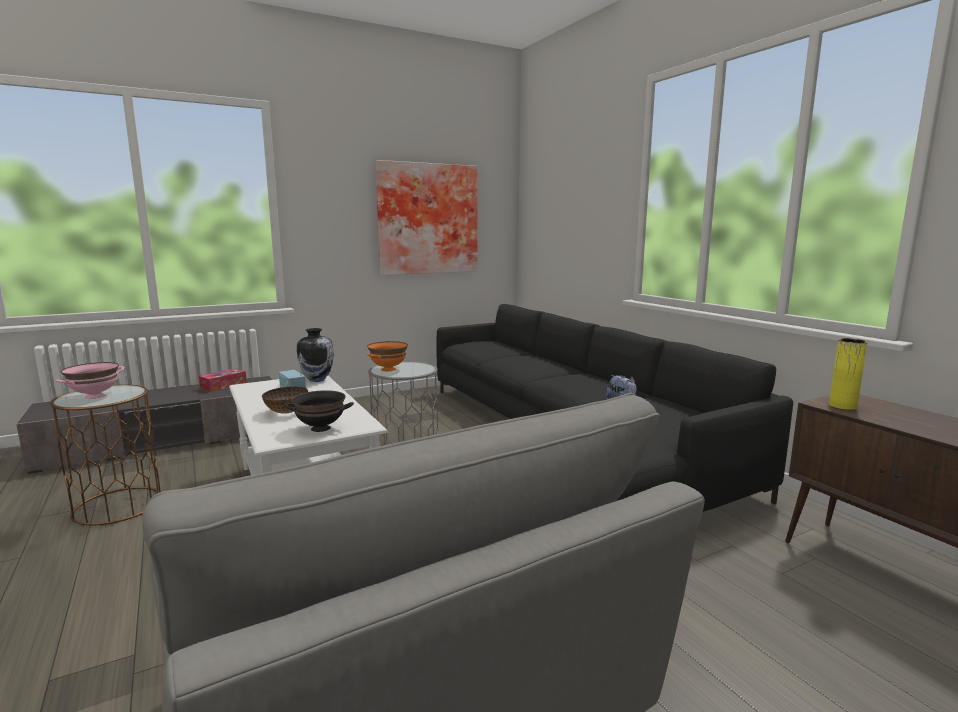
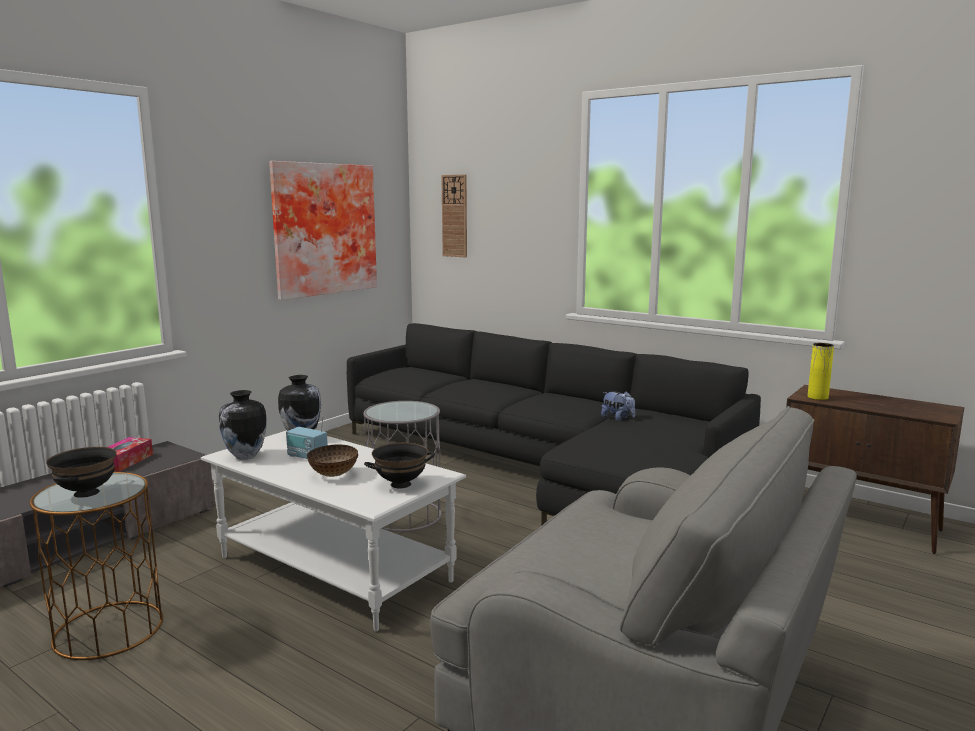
camera: 25 degrees left, 0 degrees up
pink bowl [55,362,125,399] -> black bowl [46,447,117,498]
orange bowl [367,341,408,371] -> none
none -> vase [219,390,267,460]
none -> wall clock [441,175,467,258]

